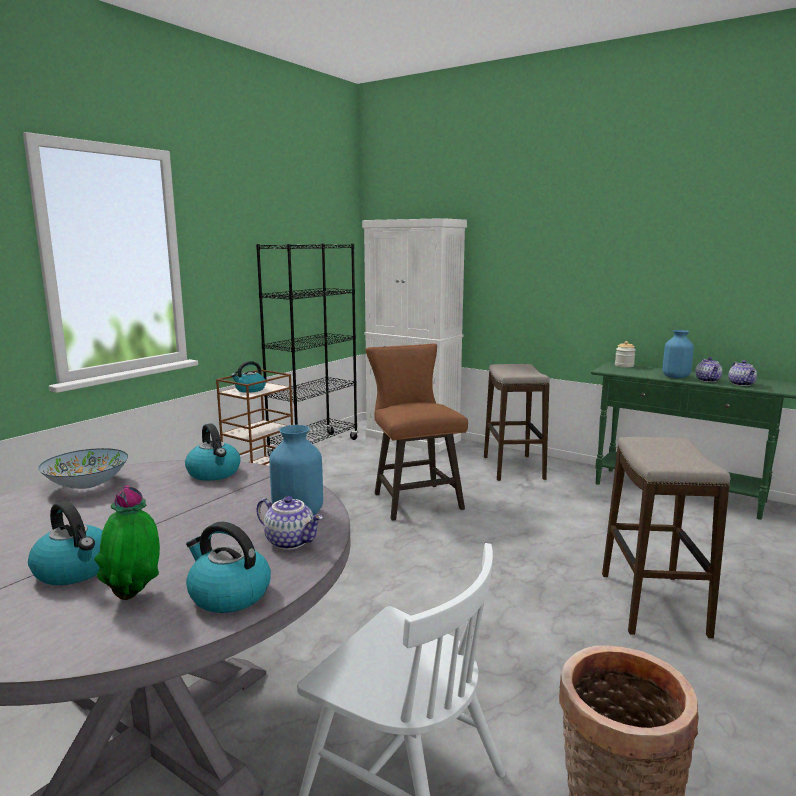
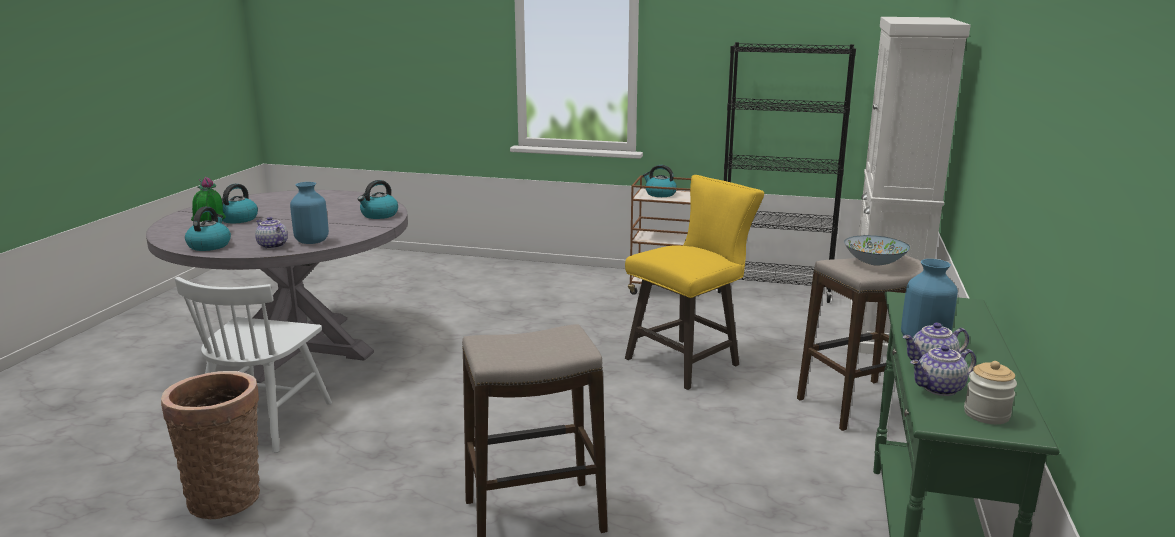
camera: 70 degrees right, 5 degrees up
bowl [38,448,128,489] -> bowl moved to [844,235,910,265]
teapot [256,496,323,550] -> teapot turned 120 degrees clockwise [255,217,288,249]
brown stool [365,344,468,521] -> yellow stool [625,175,764,390]
jar [615,341,636,367] -> jar moved to [964,361,1017,424]

